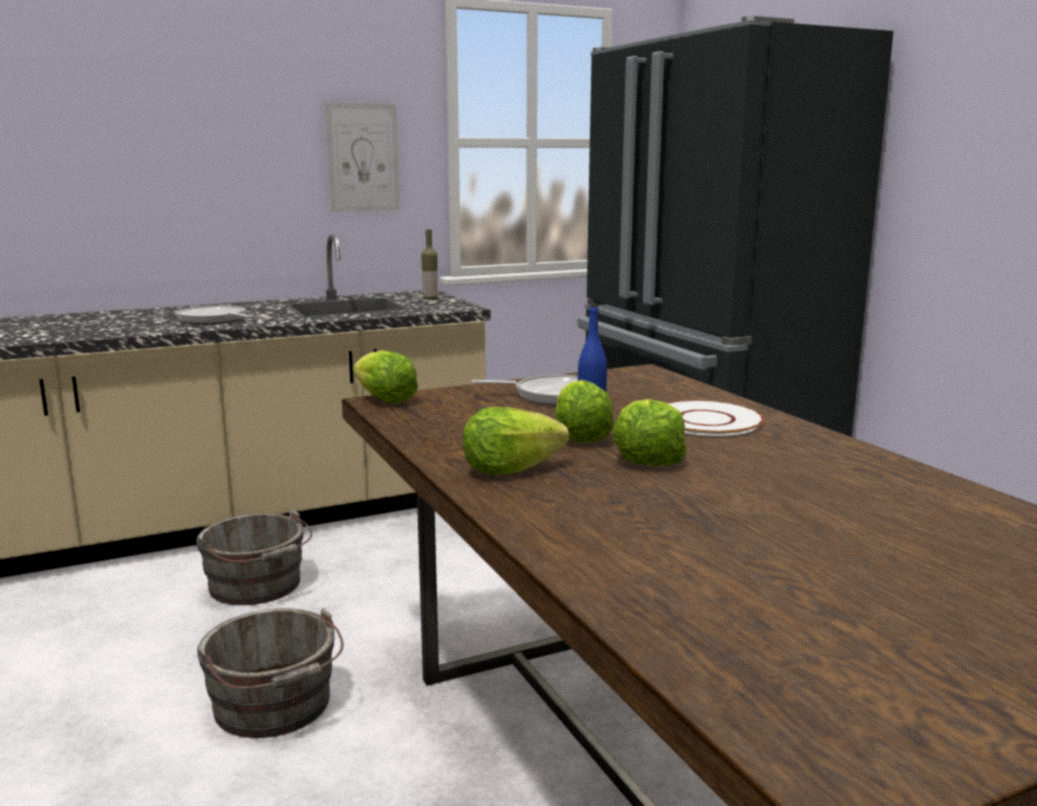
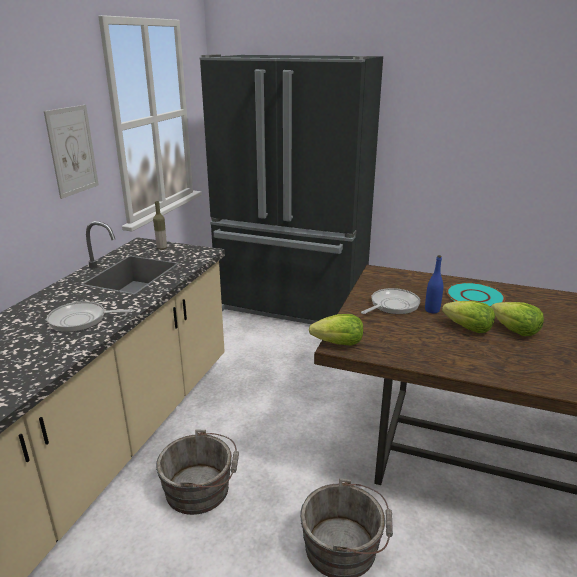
camera: 45 degrees left, 10 degrees up
lettuce [463,407,569,475] -> none
white plate [668,400,764,436] -> turquoise plate [447,283,505,307]

